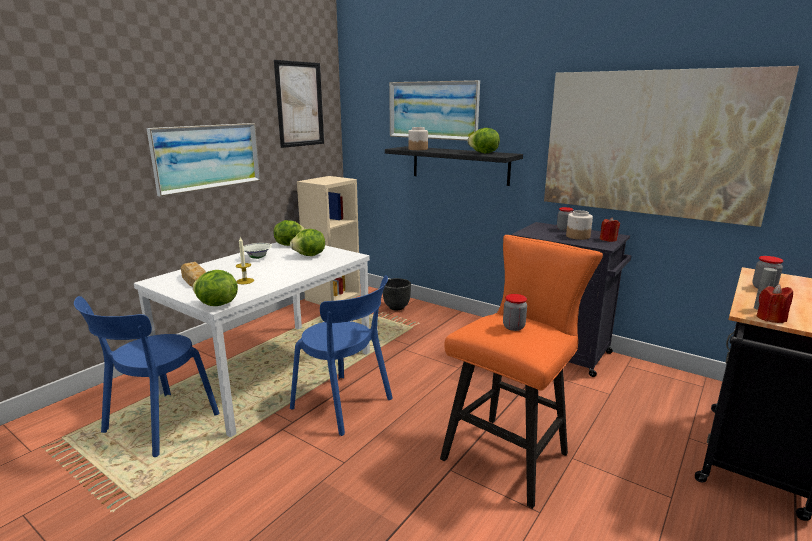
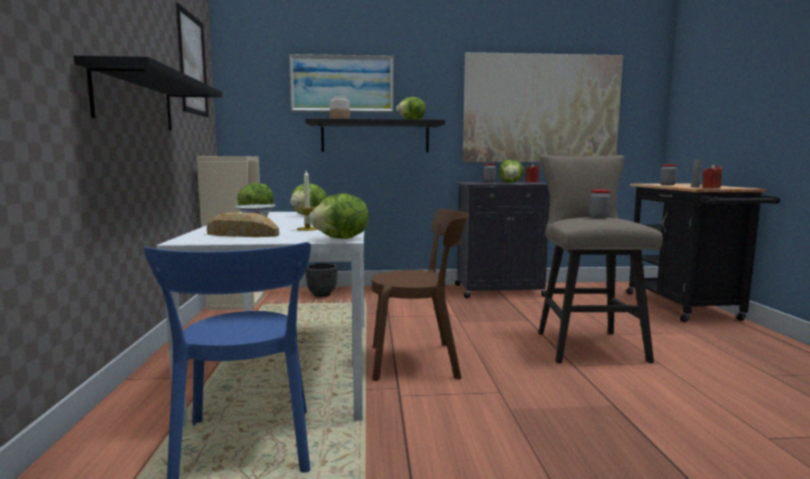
camera: 40 degrees left, 10 degrees down
picture [146,123,260,197] -> black shelf [74,55,223,130]
blue chair [290,275,393,436] -> brown chair [372,209,469,381]
orange stool [440,235,603,509] -> beige stool [538,155,663,363]
jar [566,210,593,240] -> lettuce [499,160,524,183]

